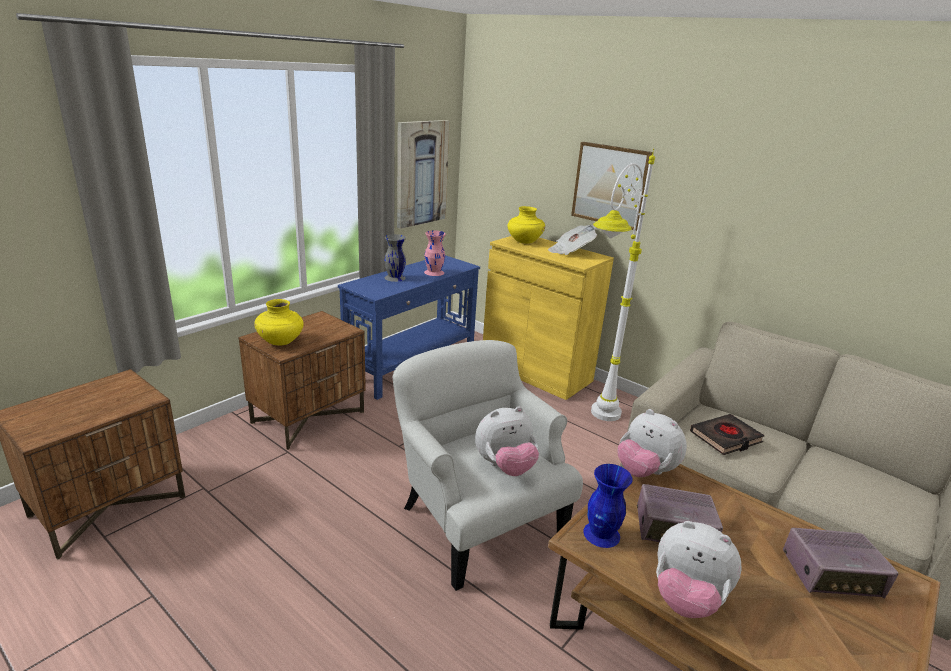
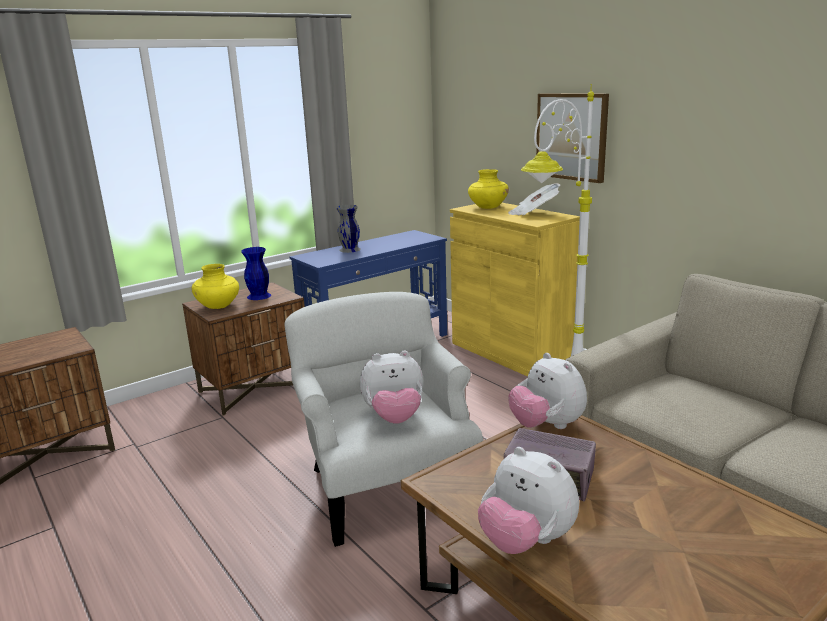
camera: 15 degrees right, 5 degrees down
picture [397,120,449,229] -> none
pink vase [424,230,446,276] -> none
blue vase [583,464,633,548] -> blue vase moved to [241,247,271,300]
black book [690,414,765,455] -> none
radio [783,528,898,598] -> none

